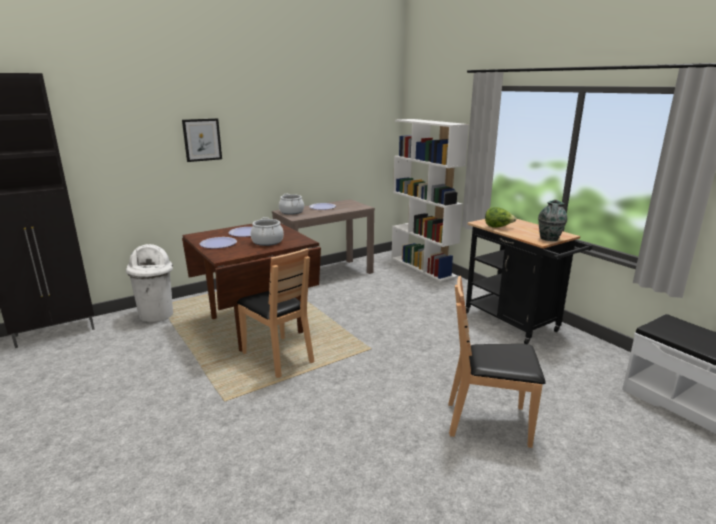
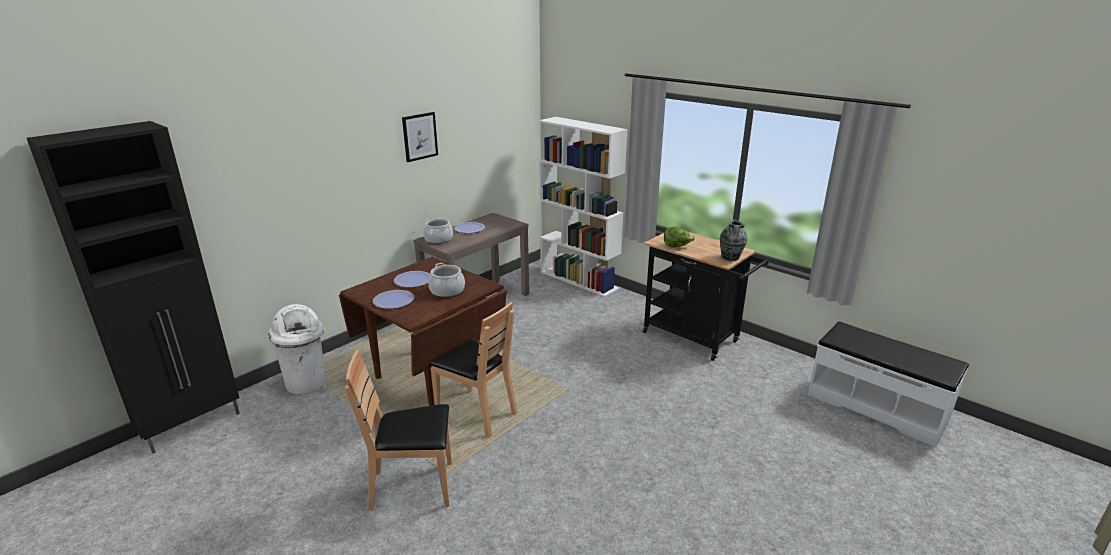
camera: 15 degrees left, 5 degrees up
picture [182,118,222,162] -> picture moved to [402,112,438,162]
brown chair [448,276,546,448] -> brown chair moved to [345,350,452,510]

